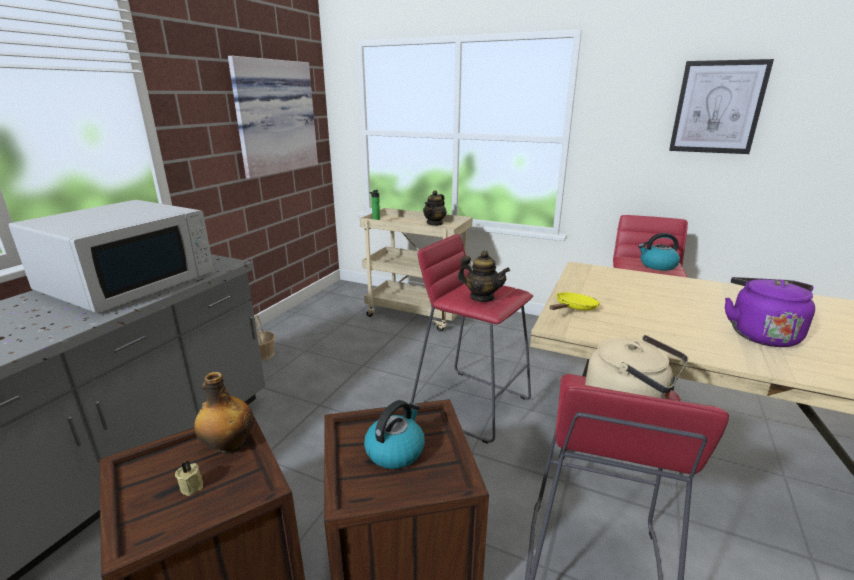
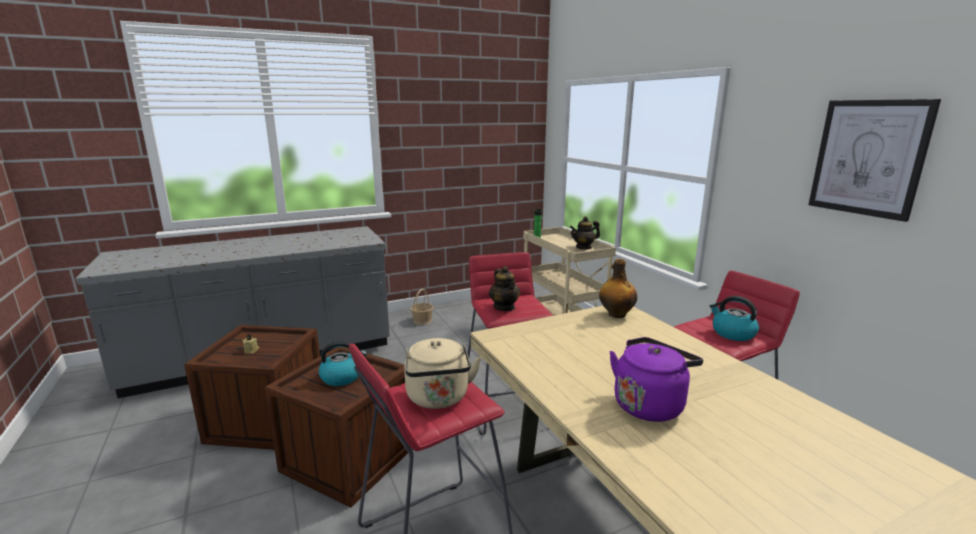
camera: 40 degrees right, 5 degrees down
white microwave [8,200,214,313] -> none
bottle [194,372,254,454] -> bottle moved to [599,259,637,318]
picture [228,56,318,179] -> none
yellow frying pan [550,292,600,310] -> none

